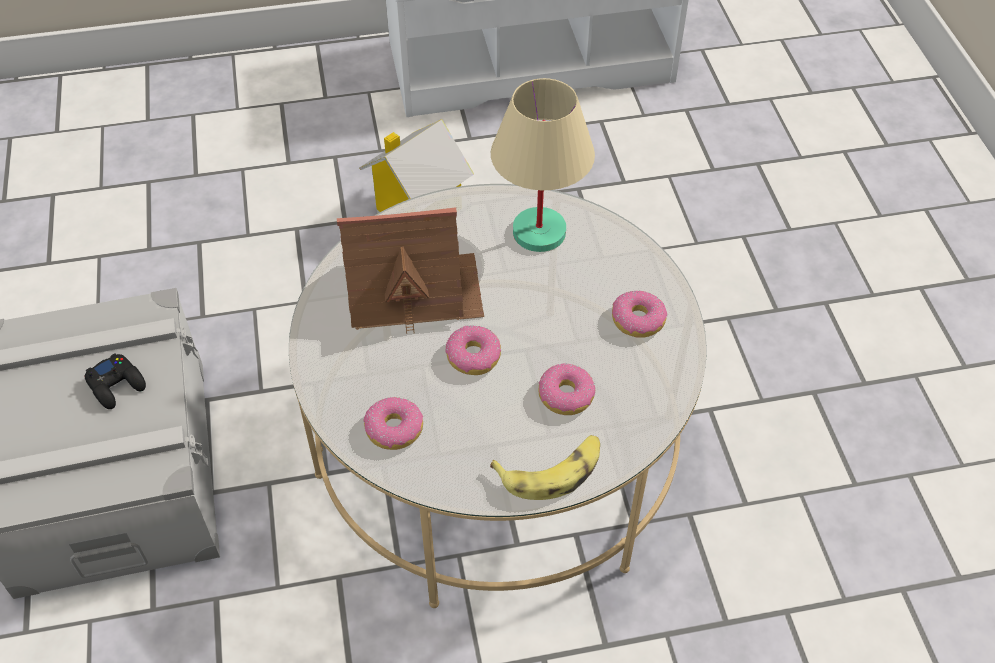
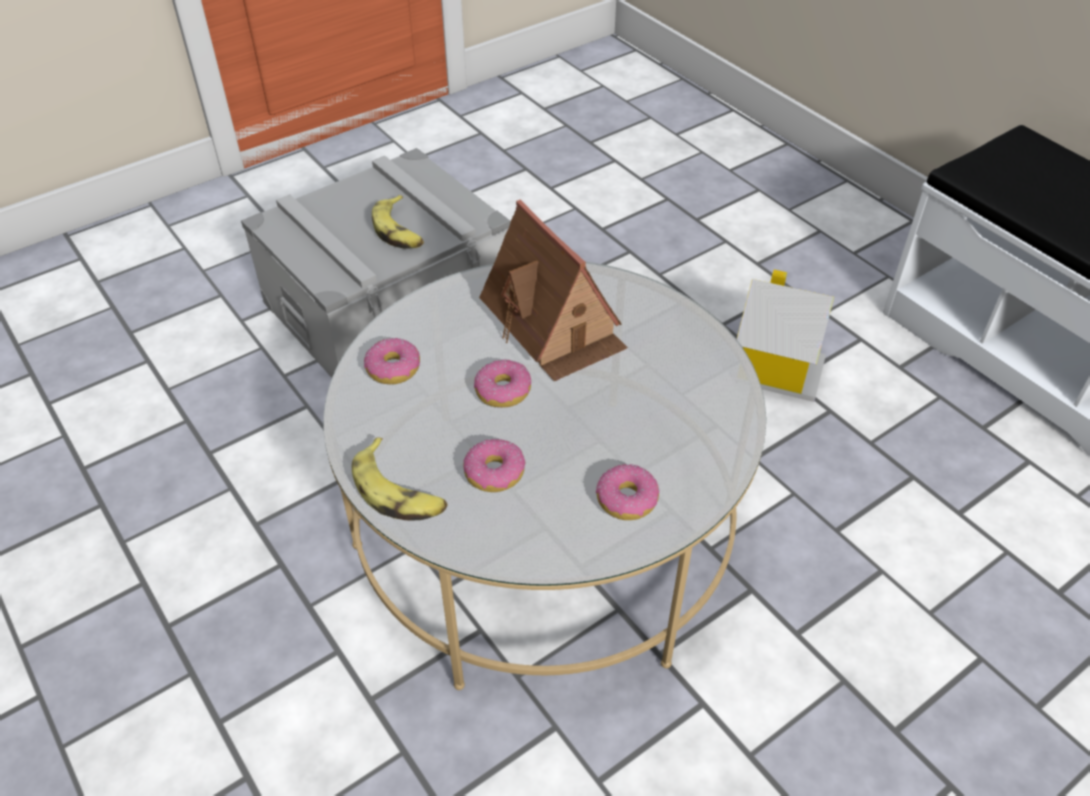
camera: 65 degrees right, 5 degrees down
black game controller [85,353,146,409] -> banana [372,195,424,248]
beige table lamp [491,78,595,252] -> none

